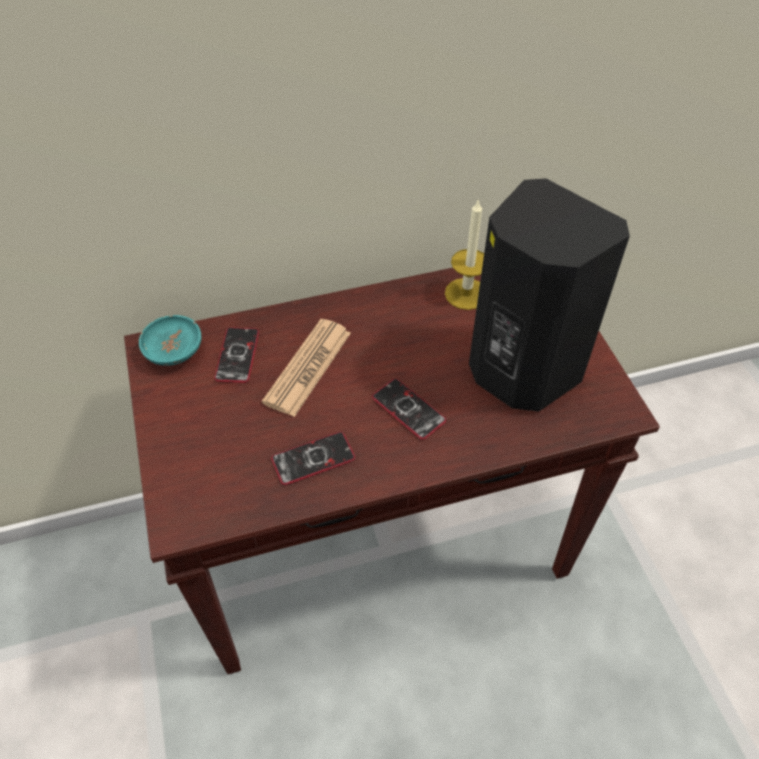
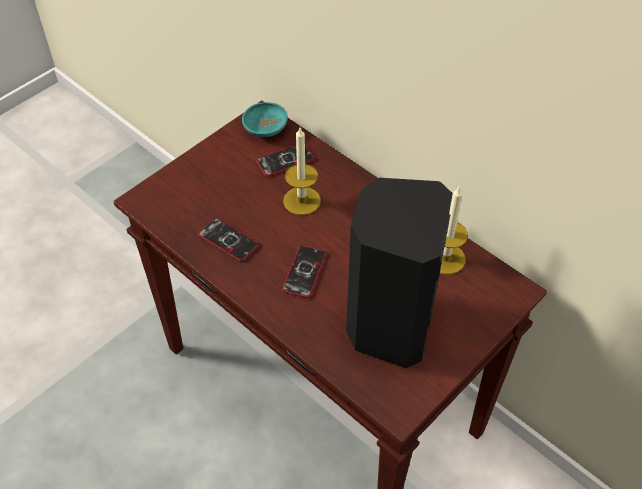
camera: 60 degrees right, 0 degrees up
newspaper [262,319,351,417] -> candle [283,128,321,215]

